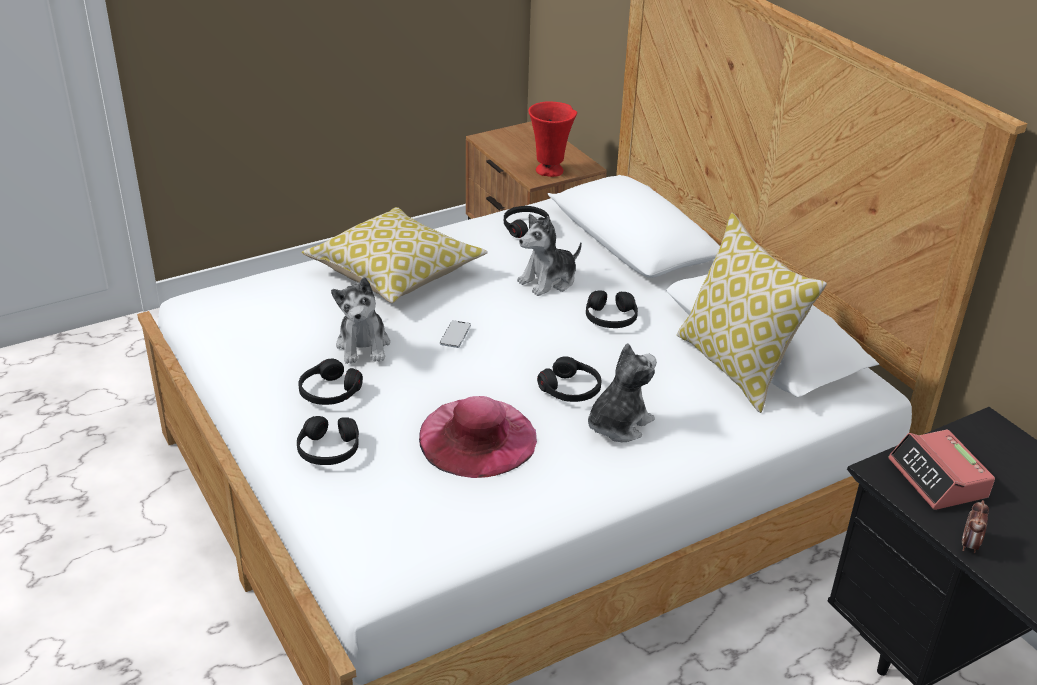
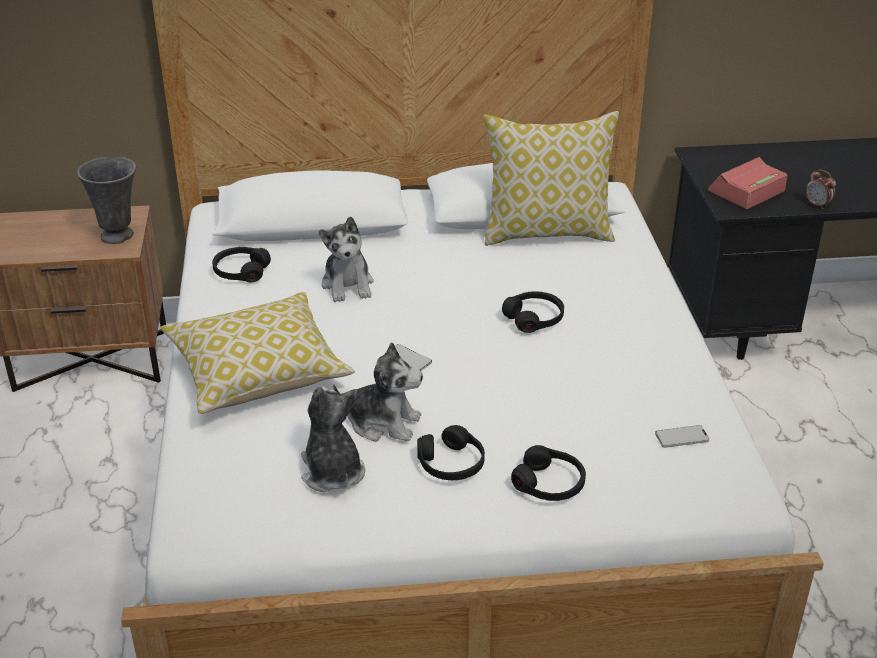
camera: 65 degrees left, 0 degrees up
pink hat [419,396,537,478] -> none
red vase [528,101,577,177] -> grey vase [77,157,136,244]
black headphones [586,290,638,328] -> none
plush toy [588,343,657,442] -> plush toy moved to [301,386,365,492]
alarm clock [888,430,995,510] -> alarm clock turned 135 degrees clockwise [708,157,788,209]
none -> phone [655,425,709,448]

